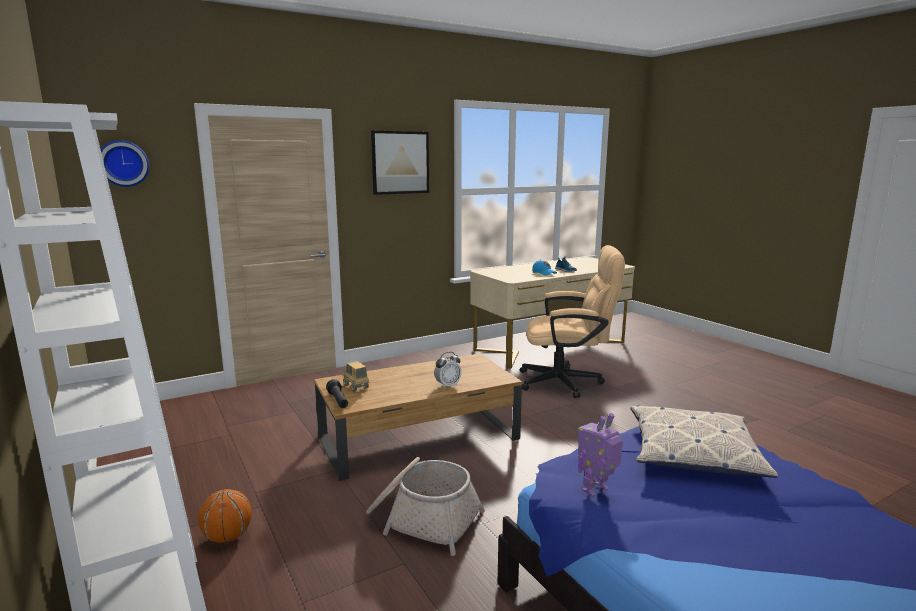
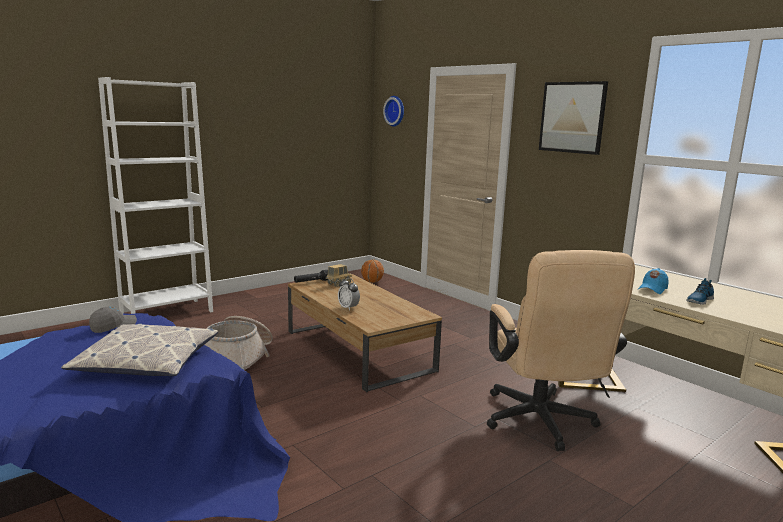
camera: 80 degrees right, 0 degrees up
basketball [198,489,252,543] -> basketball moved to [361,259,384,283]
toy robot [578,413,623,496] -> grey cap [89,307,137,333]

